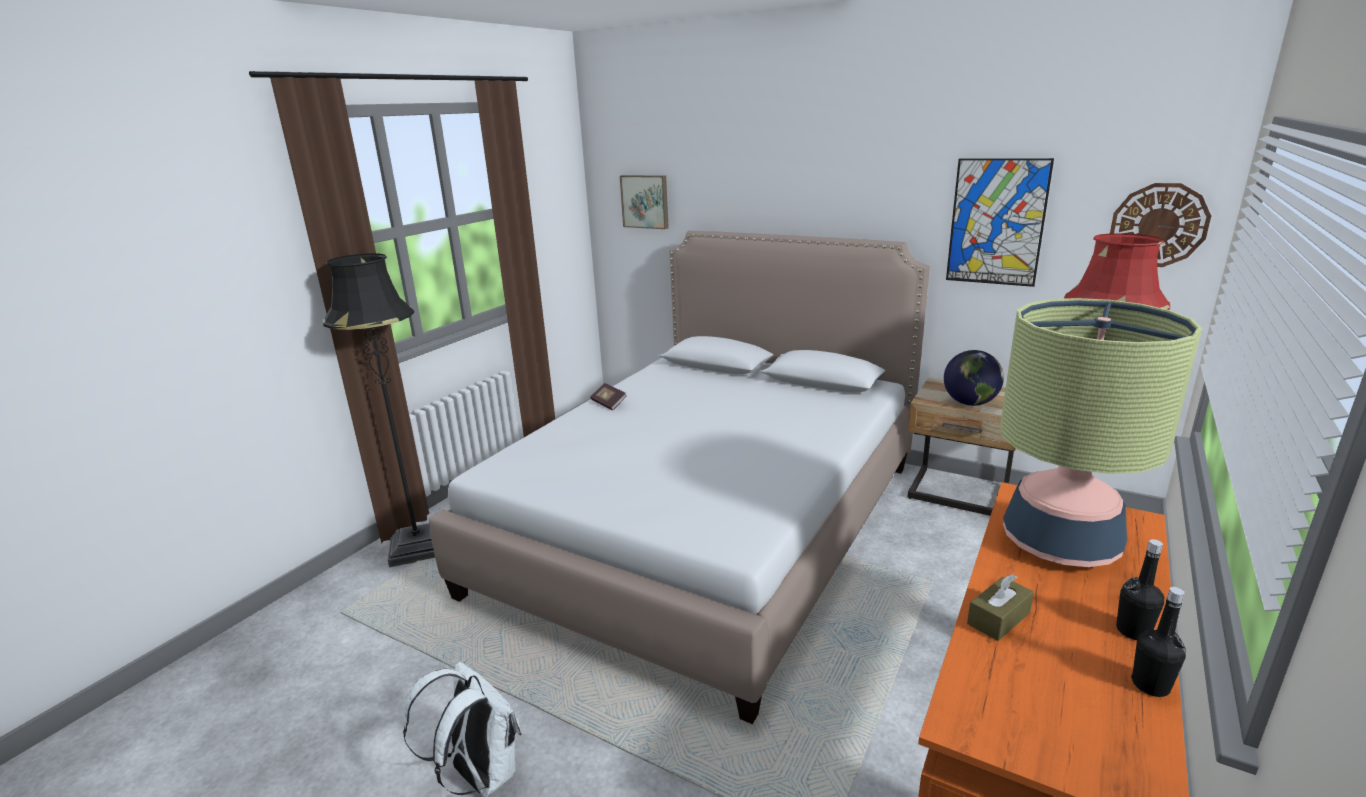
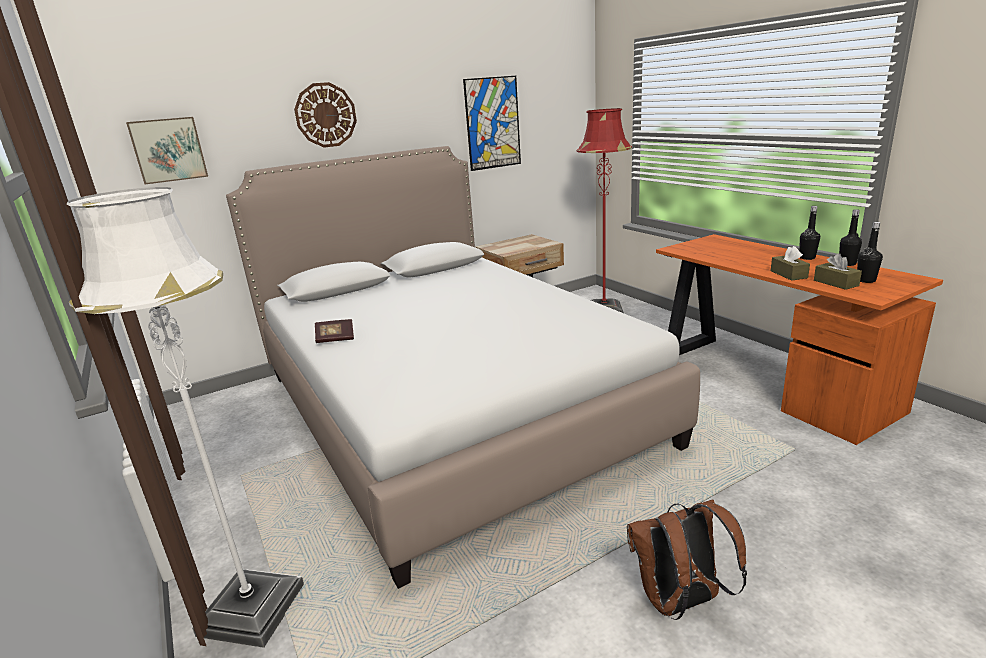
camera: 60 degrees left, 0 degrees up
black floor lamp [322,253,435,567] -> white floor lamp [67,187,304,648]
white backpack [403,662,522,797] -> brown backpack [627,499,747,620]
globe [944,350,1004,406] -> none
table lamp [1000,298,1202,567] -> none
wall clock [1110,183,1211,267] -> wall clock moved to [294,82,357,148]
none -> brown tissue box [814,253,862,290]
none -> black bottle [857,222,883,283]

